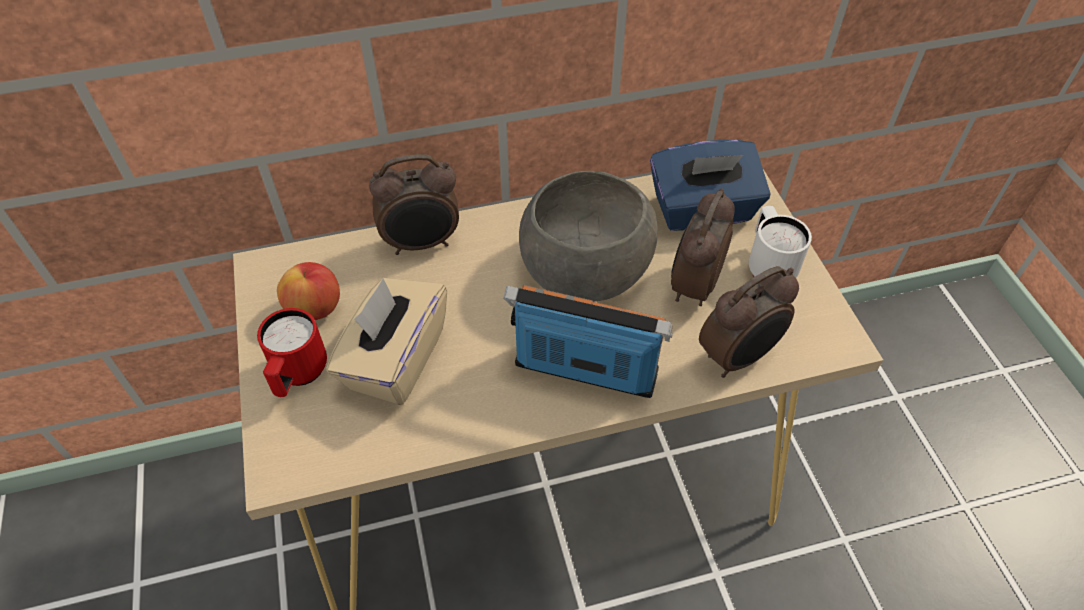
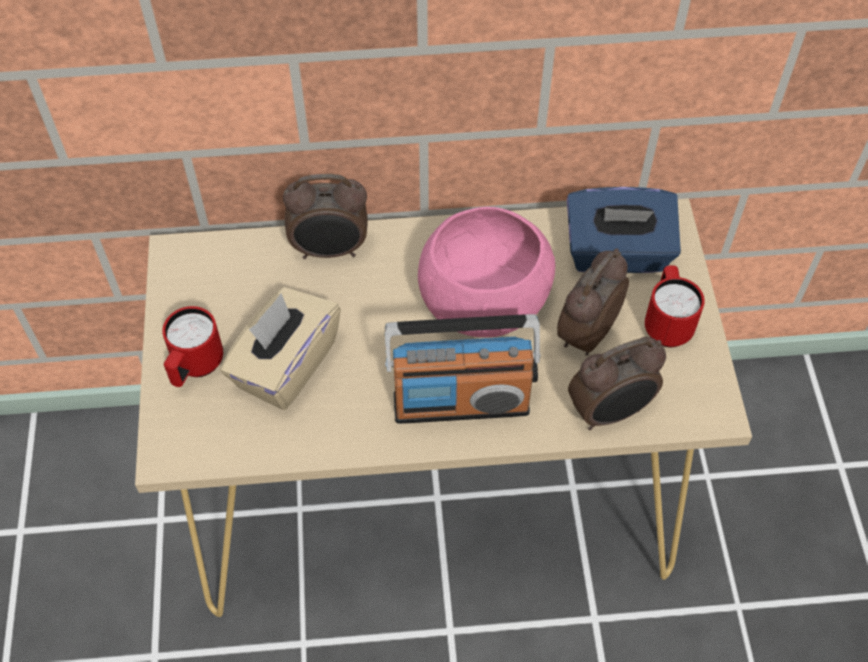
camera: 10 degrees right, 5 degrees up
apple [277,262,340,320] -> none
radio [503,285,673,398] -> radio turned 150 degrees clockwise [385,314,541,424]
grey bowl [519,171,658,302] -> pink bowl [418,207,555,337]
white mug [749,206,812,278] -> red mug [645,265,705,347]

